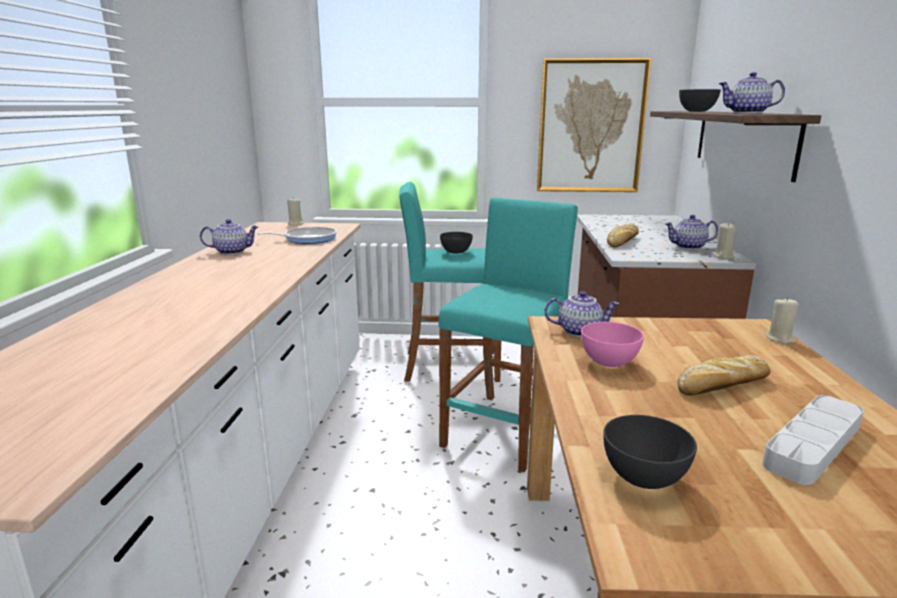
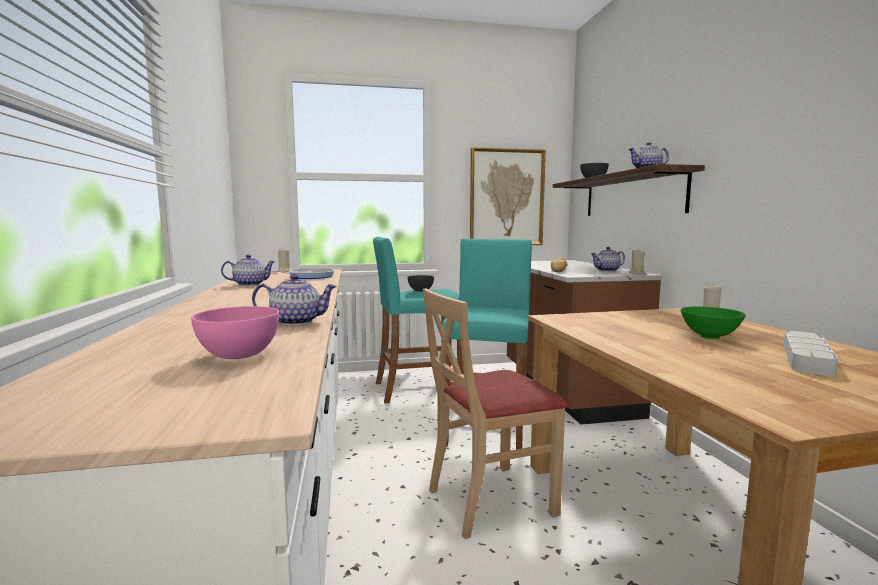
camera: 15 degrees left, 10 degrees down
teapot [544,291,620,337] -> teapot moved to [252,274,337,325]
pink bowl [581,322,644,367] -> pink bowl moved to [191,306,279,359]
grey bowl [603,415,697,489] -> none
bread [678,355,771,396] -> green bowl [681,306,746,339]
none -> beige chair [423,288,569,539]

